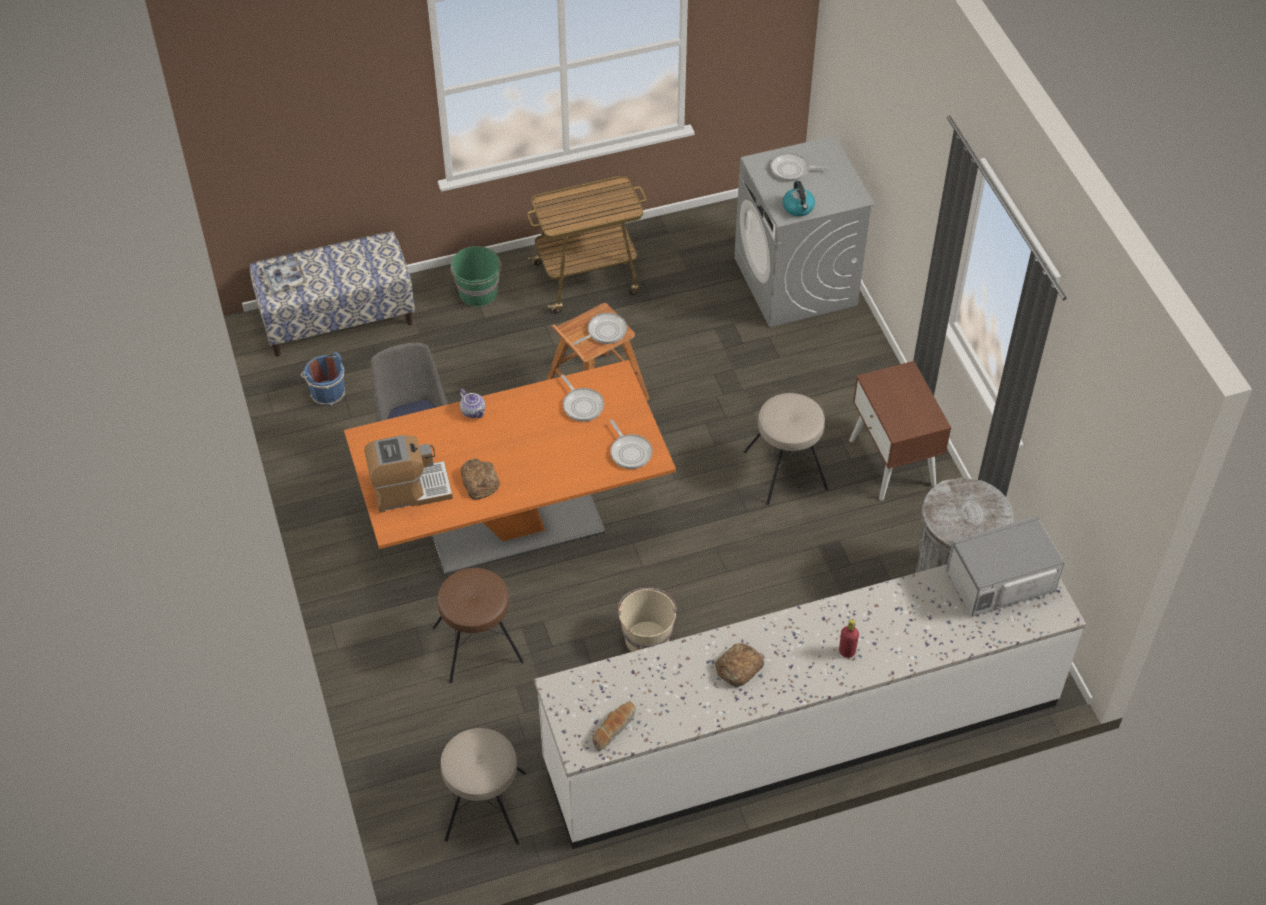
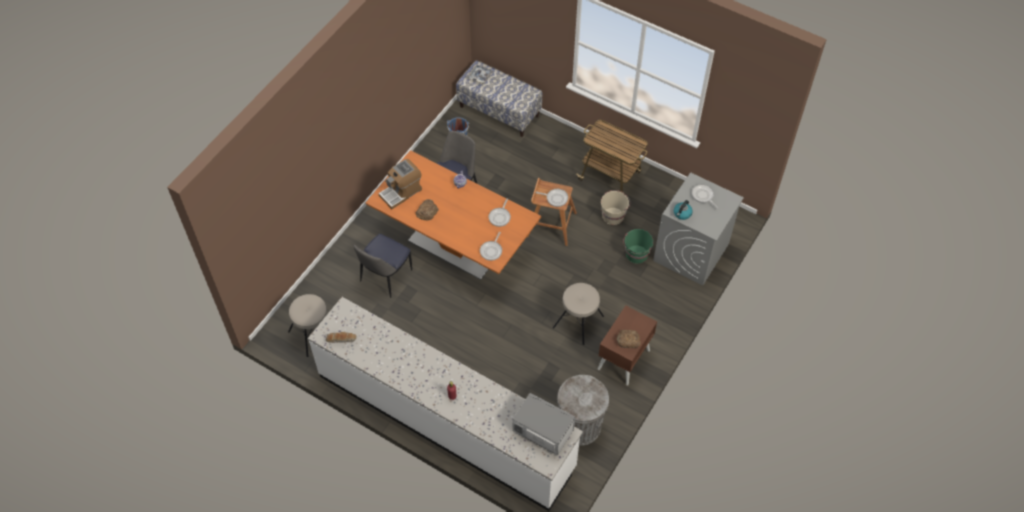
camera: 50 degrees right, 5 degrees up
coffee machine [364,435,453,513] -> coffee machine turned 105 degrees clockwise [378,159,422,209]
brown stool [433,568,524,683] -> chair [354,234,412,298]
green bucket [451,246,502,307] -> green bucket moved to [623,229,654,264]
beige bucket [618,588,677,652] -> beige bucket moved to [601,190,630,225]
bread [715,643,764,687] -> bread moved to [617,330,641,348]

